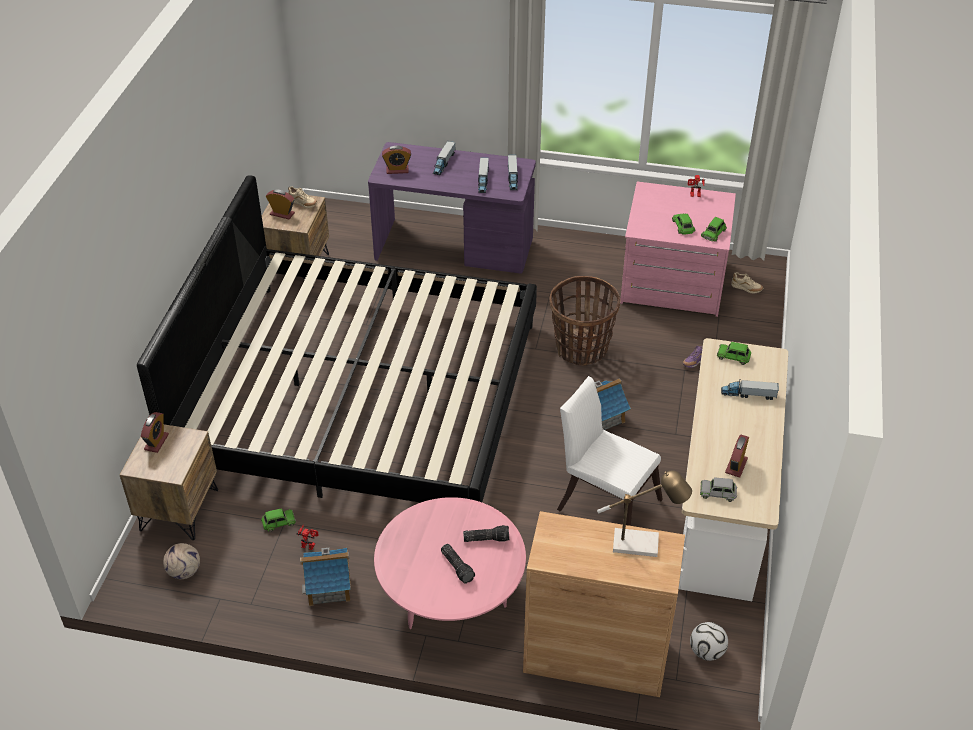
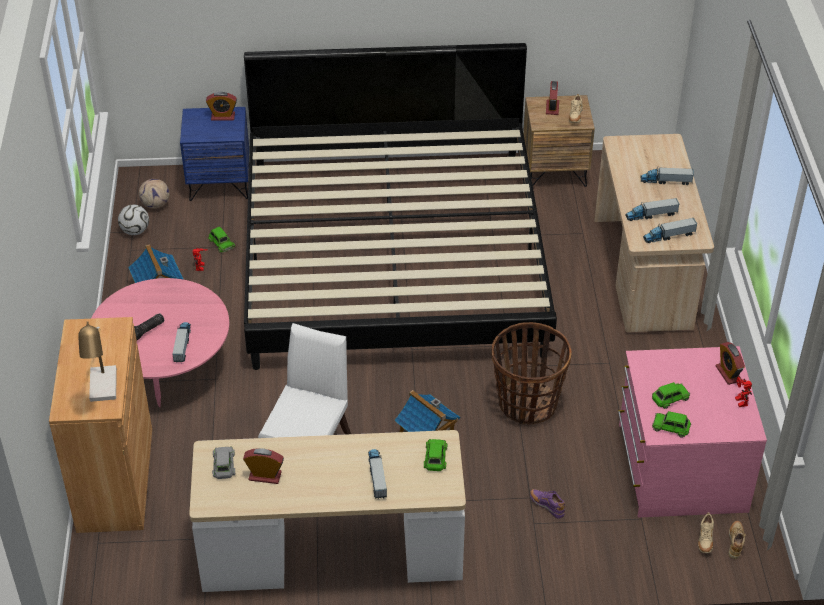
camera: 75 degrees right, 0 degrees up
brown nightstand [120,424,218,540] -> blue nightstand [180,107,249,201]
purple desk [368,142,536,274] -> beige desk [594,134,714,332]
alarm clock [382,146,411,174] -> alarm clock moved to [716,342,745,385]
flashlight [463,525,510,542] -> toy truck [173,322,191,362]
football [690,622,728,661] -> football moved to [118,204,149,235]
none -> beige shoe [728,521,746,559]

